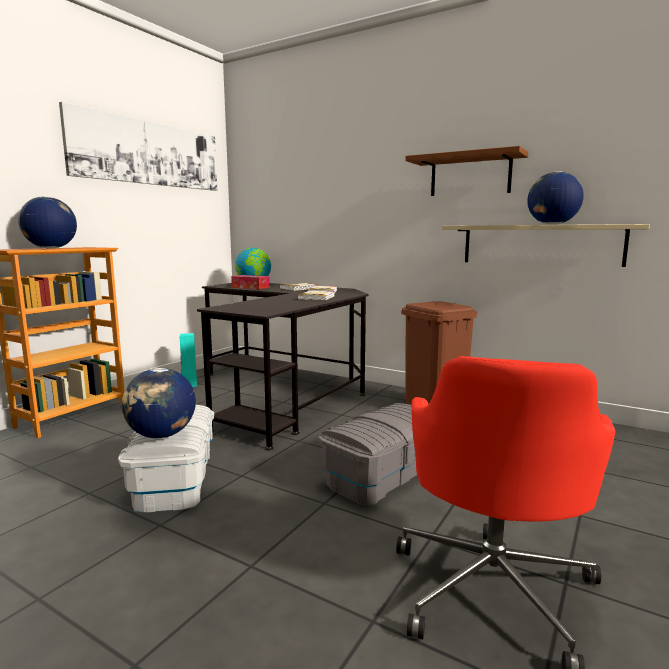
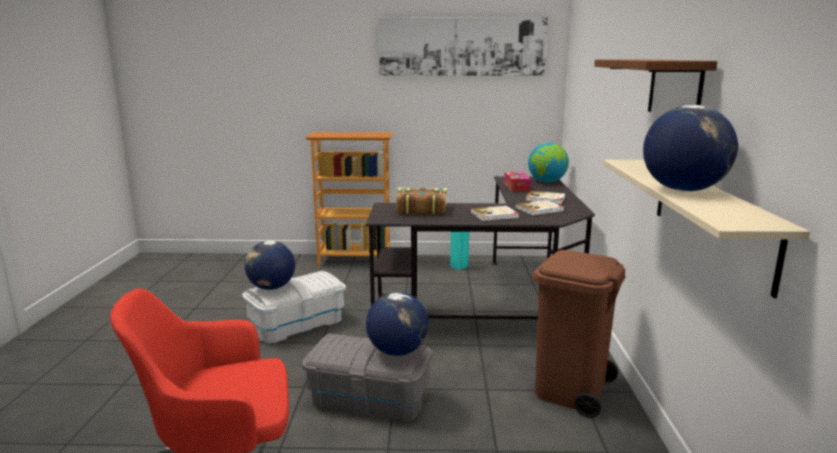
camera: 60 degrees right, 5 degrees up
globe [18,196,77,249] -> globe moved to [366,292,429,356]
none -> book [396,187,447,215]

